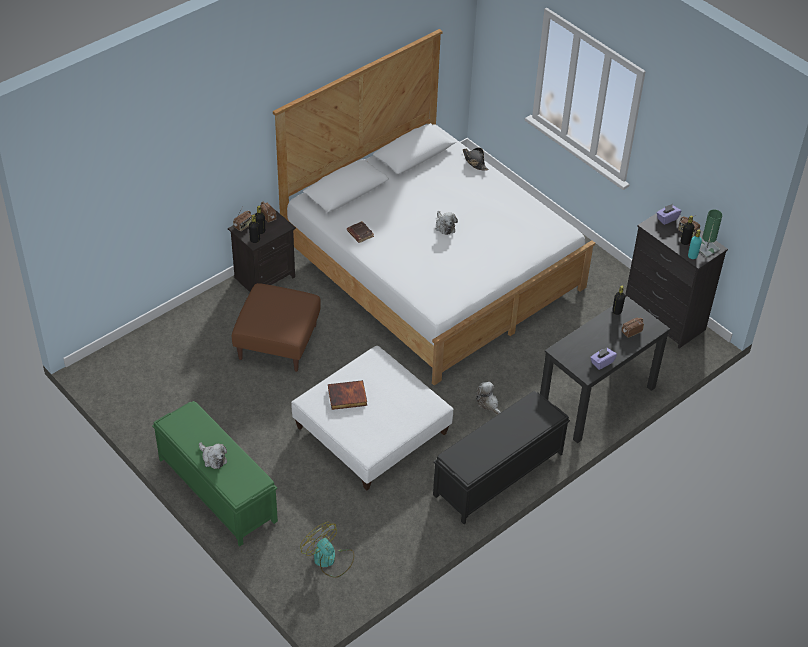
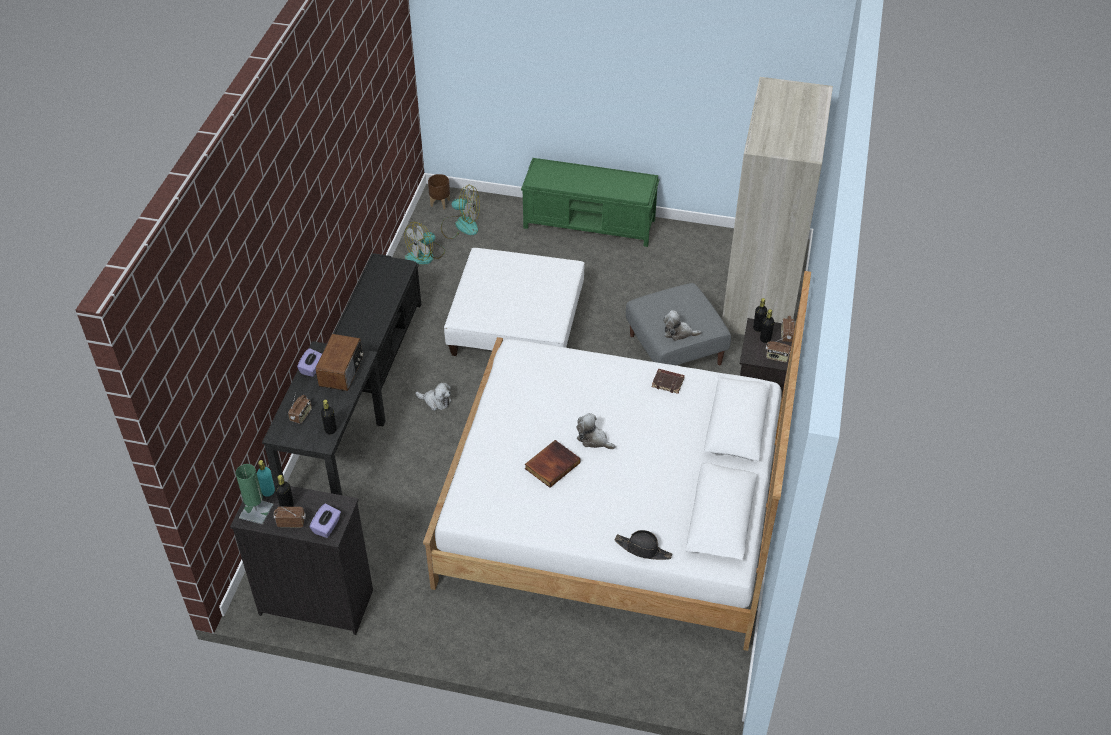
camera: 145 degrees right, 0 degrees up
plush toy [199,442,227,469] -> plush toy moved to [663,310,702,341]
brown ottoman [232,283,321,372] -> grey ottoman [626,283,731,365]
book [328,380,367,410] -> book moved to [525,440,580,488]
none -> radio [316,334,363,391]
none -> fan [405,222,445,265]
none -> brown planter [428,174,450,209]
none -> beige wardrobe [722,77,833,335]

